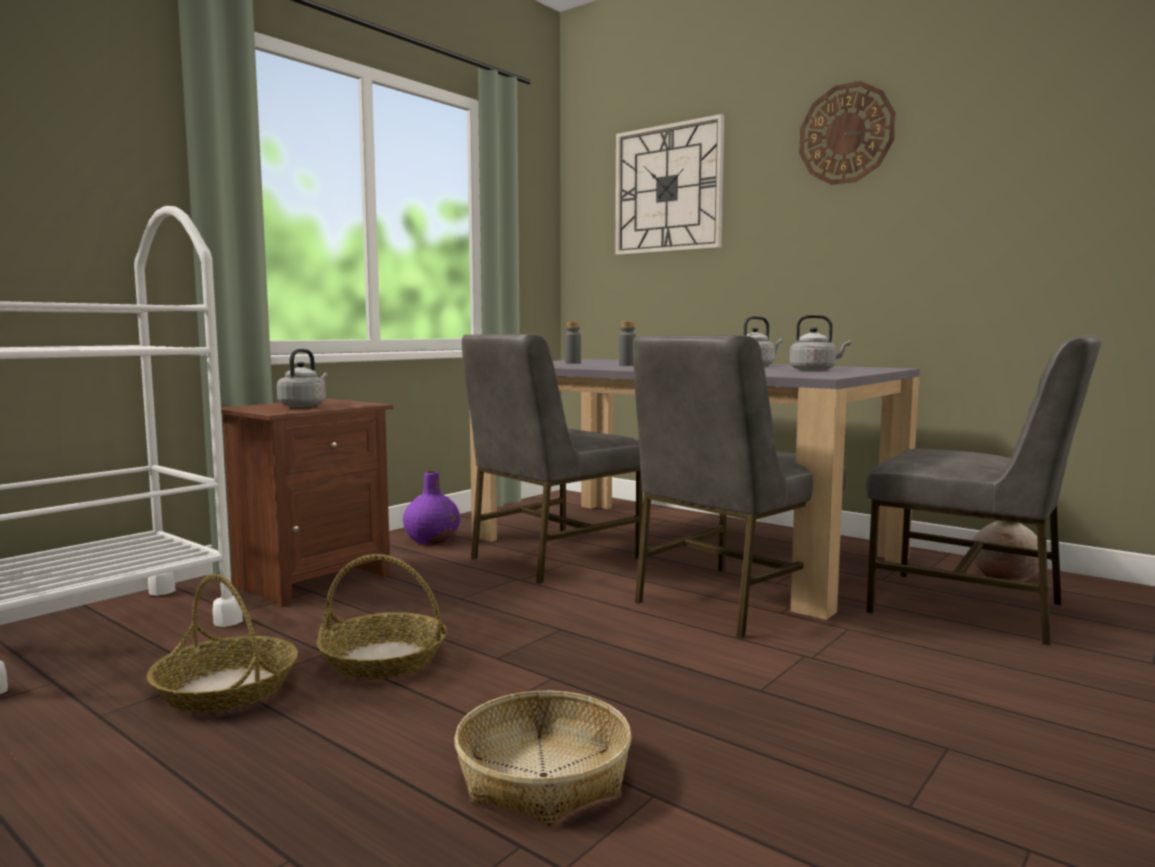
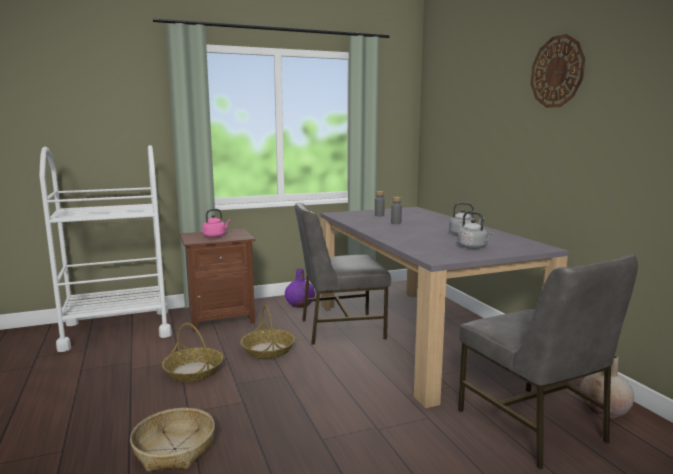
camera: 30 degrees right, 5 degrees up
basket [147,574,298,713] -> basket moved to [240,305,295,359]
grey kettle [277,349,328,407] -> pink kettle [202,209,231,238]
wall clock [615,114,724,255] -> none
grey chair [633,335,847,638] -> none

